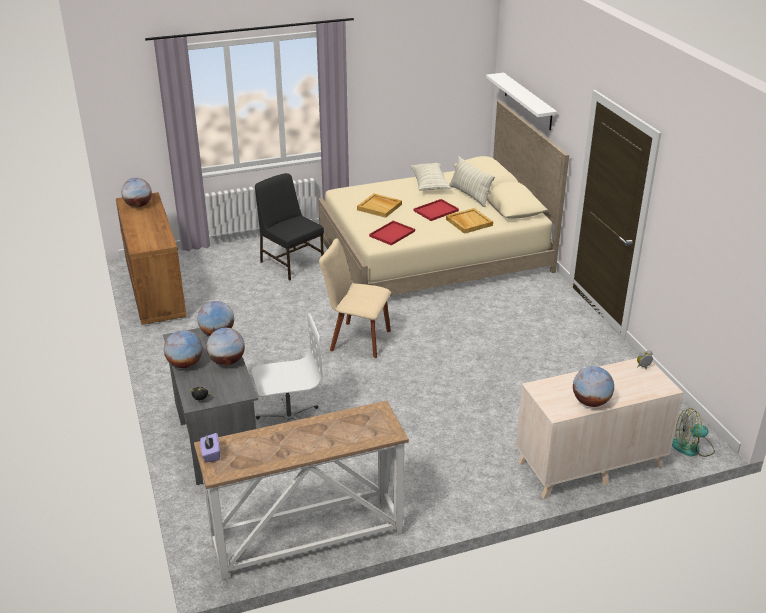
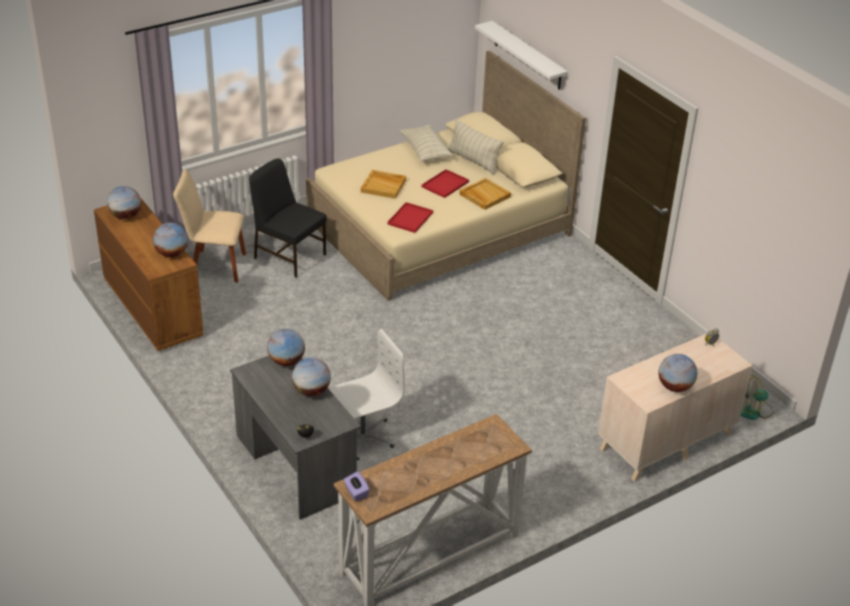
camera: 15 degrees left, 5 degrees up
globe [164,330,203,368] -> globe moved to [153,223,188,257]
beige chair [319,238,391,358] -> beige chair moved to [173,169,246,283]

